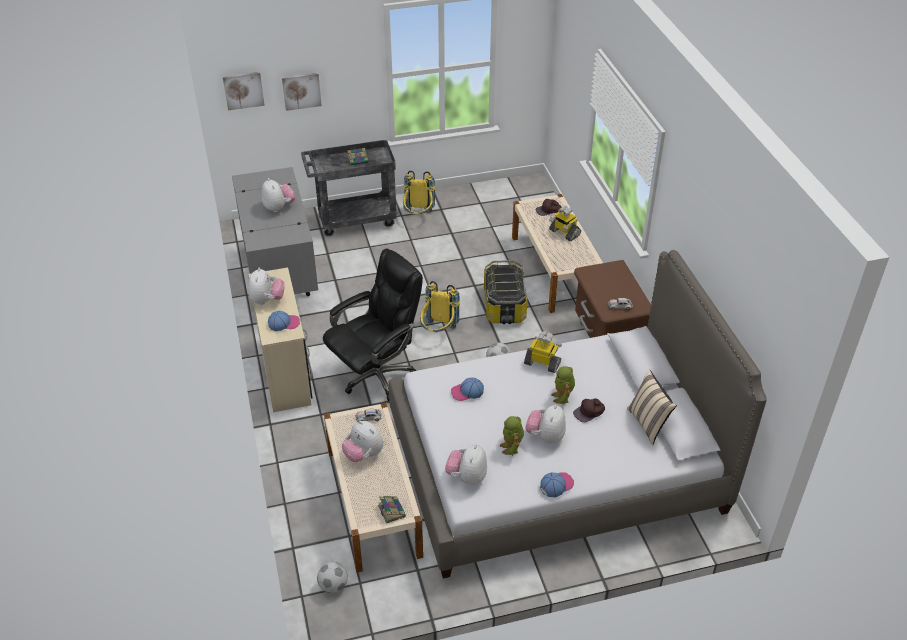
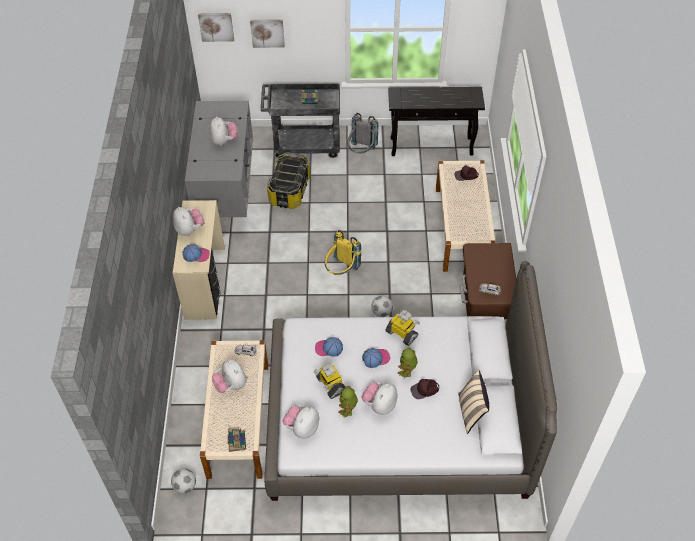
camera: 15 degrees right, 10 degrees up
plush toy [248,268,284,305] -> plush toy turned 45 degrees counterclockwise [173,207,205,236]
black office chair [323,248,423,401] -> none
yellow backpack [403,171,435,214] -> grey backpack [348,113,379,154]
storage box [484,260,527,324] -> storage box moved to [267,152,310,209]
cap [540,472,574,497] -> cap moved to [362,348,390,368]
toy robot [549,206,581,241] -> toy robot moved to [313,363,346,399]
none -> black console table [388,87,485,156]

